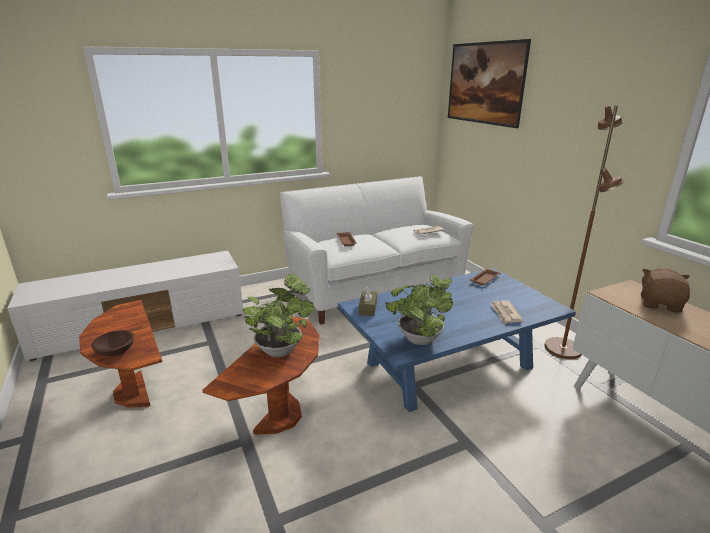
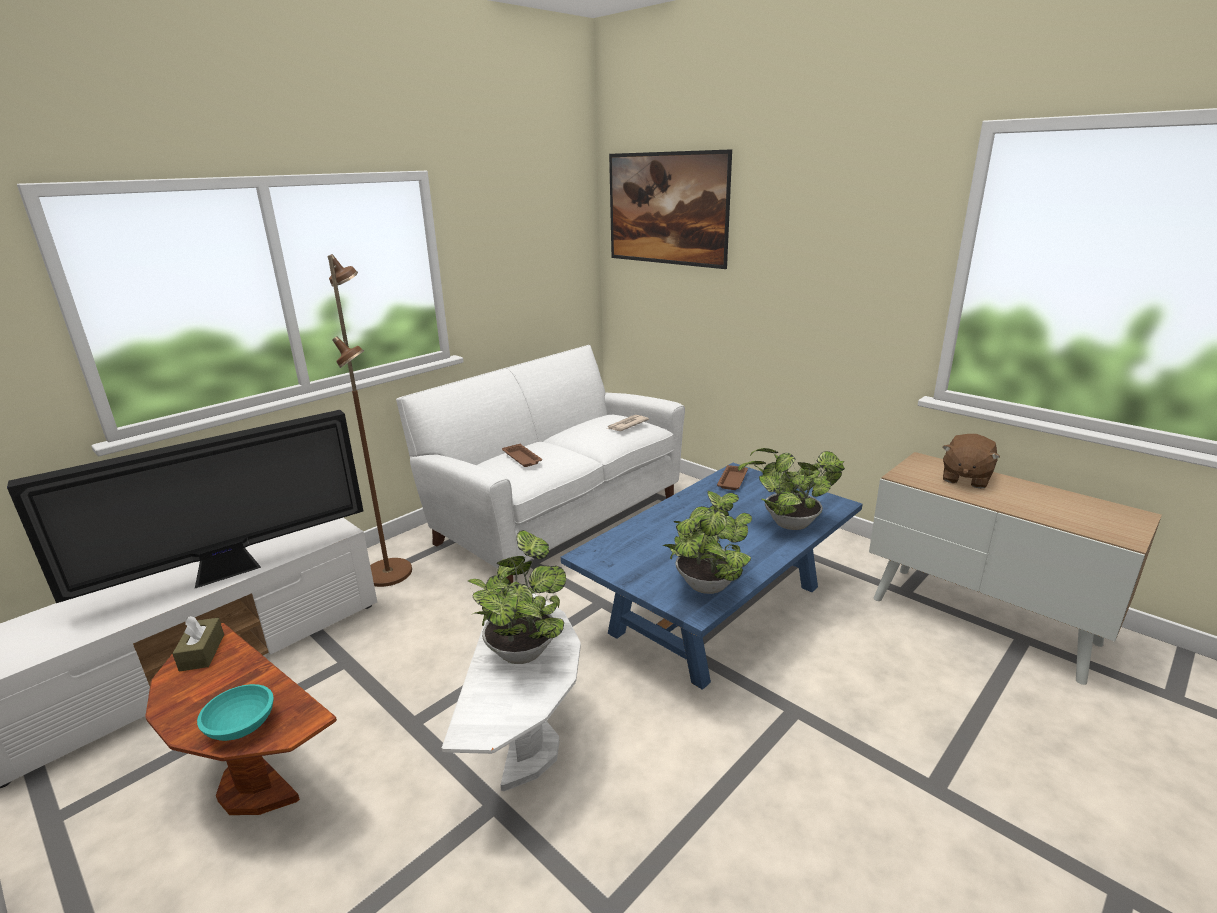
camera: 20 degrees left, 0 degrees up
brown bowl [91,330,134,357] -> turquoise bowl [197,684,274,741]
brown side table [202,316,320,435] -> white side table [442,593,581,791]
brown tissue box [359,287,377,316] -> brown tissue box moved to [172,616,224,672]
newspaper [490,301,523,324] -> potted plant [738,448,845,530]
brown floor lamp [544,105,624,359] -> brown floor lamp moved to [328,254,412,587]
brown plush toy [641,268,690,312] -> brown plush toy turned 150 degrees counterclockwise [943,434,1000,489]
none -> television [7,410,363,603]

